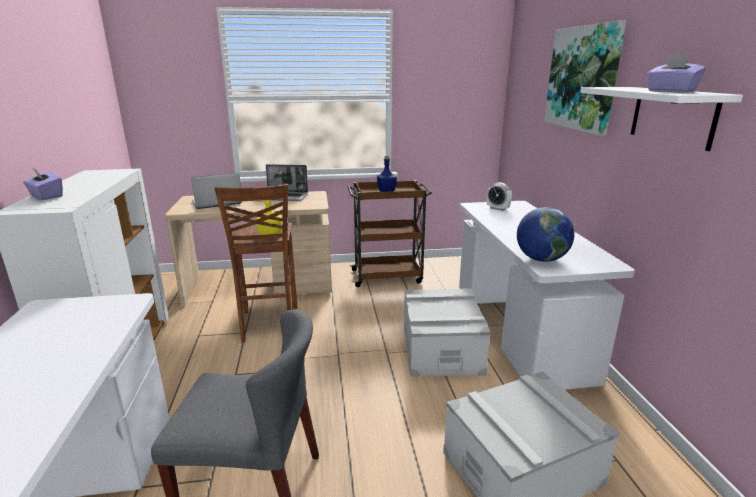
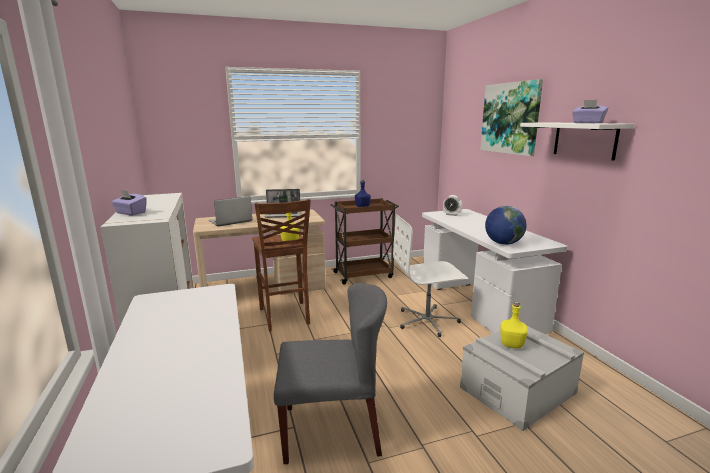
camera: 10 degrees left, 5 degrees down
grey storage box [404,288,491,376] -> white office chair [393,214,468,337]
none -> yellow bottle [501,301,528,349]

